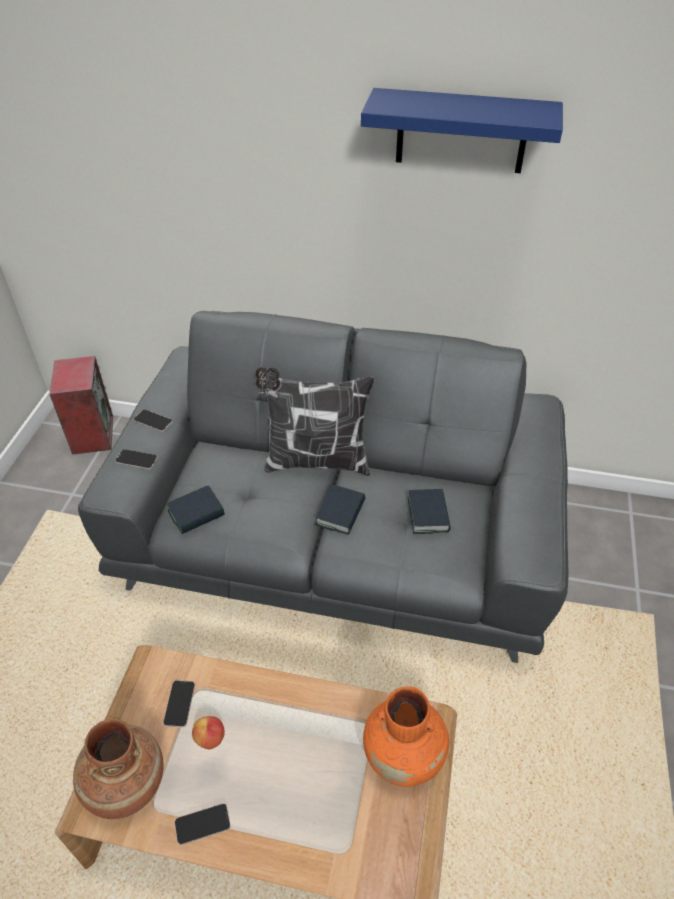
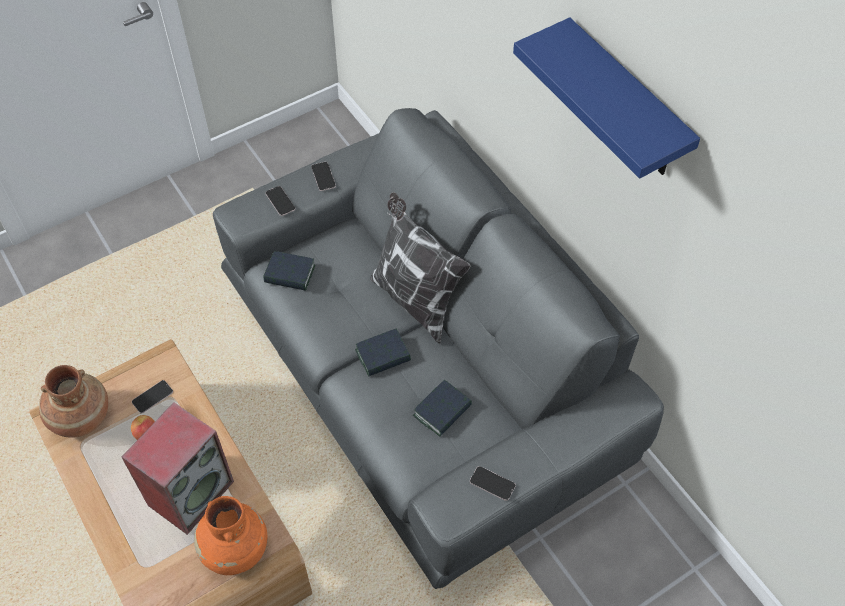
camera: 45 degrees right, 10 degrees up
speaker [50,356,113,455] -> speaker moved to [122,402,234,535]
phone [175,803,231,845] -> phone moved to [470,466,516,501]

